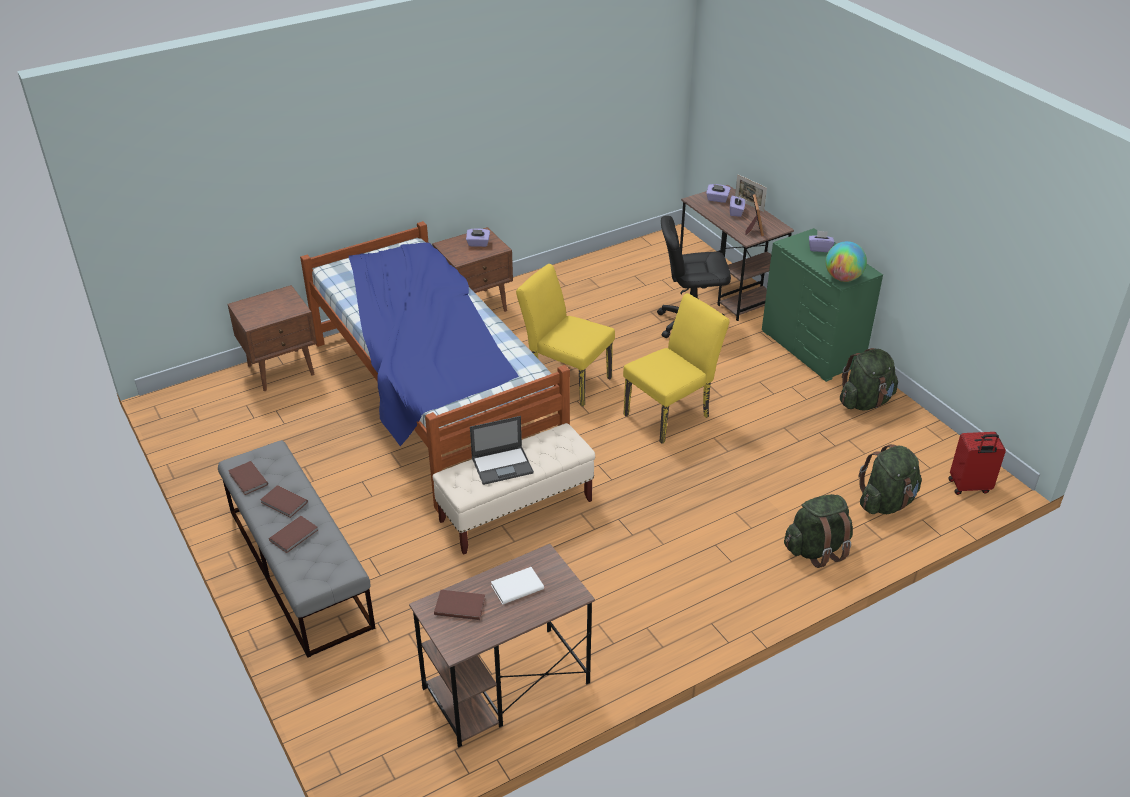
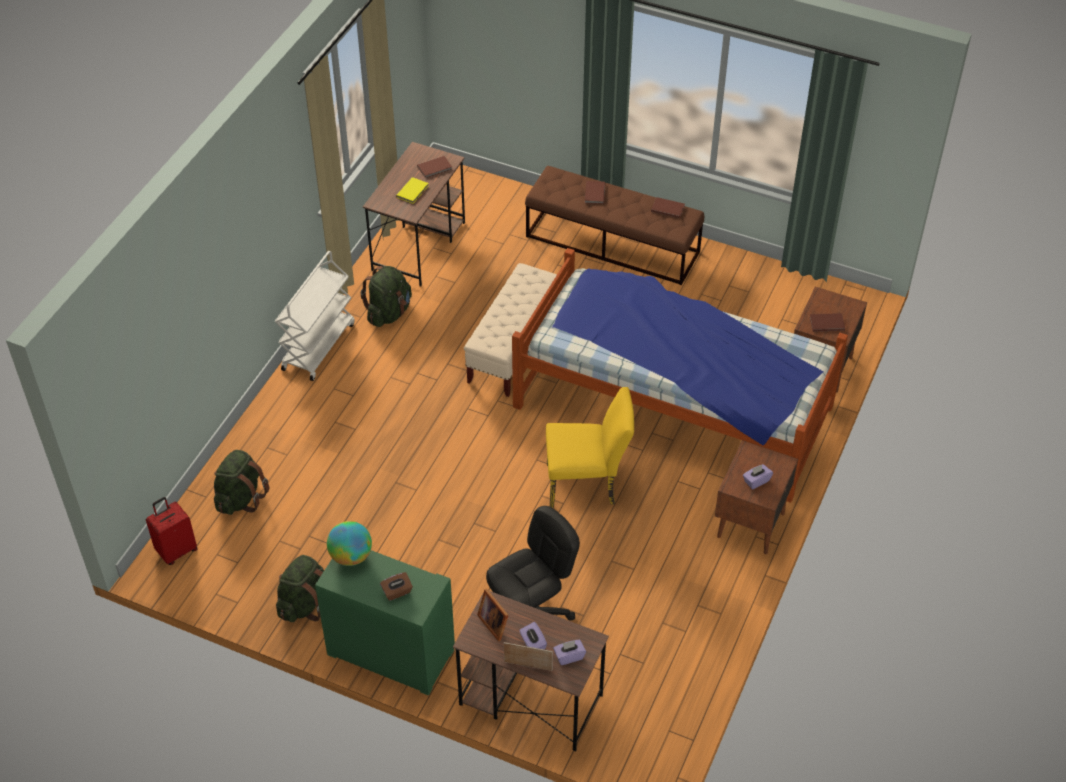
camera: 145 degrees right, 10 degrees up
grey bench [218,440,375,658] -> brown bench [525,166,704,285]
brown book [260,485,308,518] -> brown book moved to [810,313,845,332]
laptop [470,416,534,485] -> none
white book [491,567,544,604] -> yellow book [396,177,428,204]
yellow chair [623,293,730,444] -> none
green backpack [784,494,853,568] -> green backpack moved to [360,266,412,327]
purple tissue box [809,231,834,252] -> brown tissue box [380,572,413,601]
none -> white cart [275,251,355,381]

